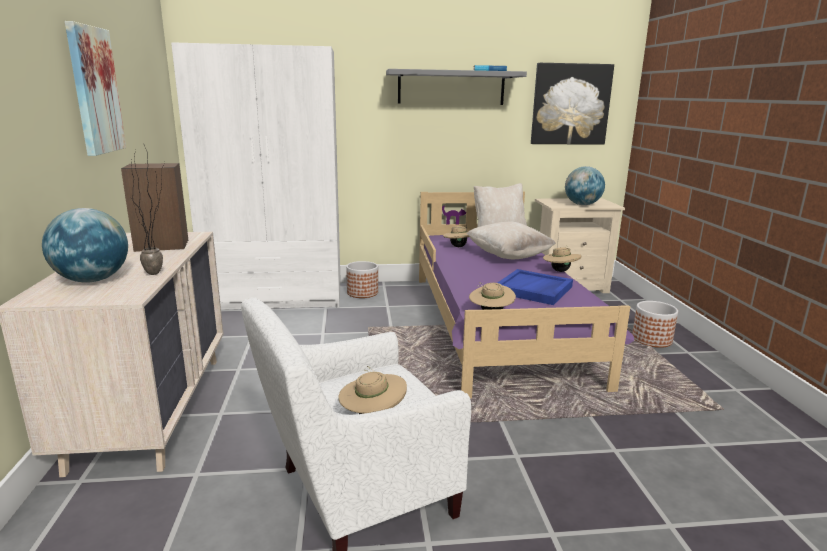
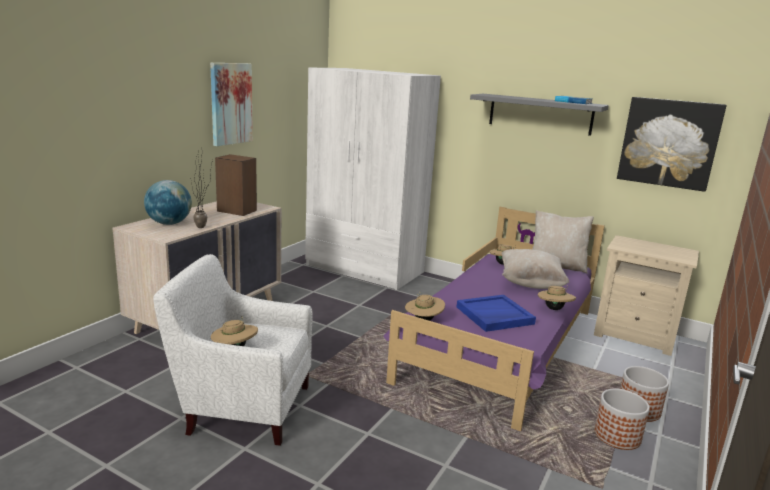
camera: 35 degrees right, 0 degrees up
planter [346,261,378,298] -> planter moved to [595,389,650,450]
globe [565,166,605,205] -> none

